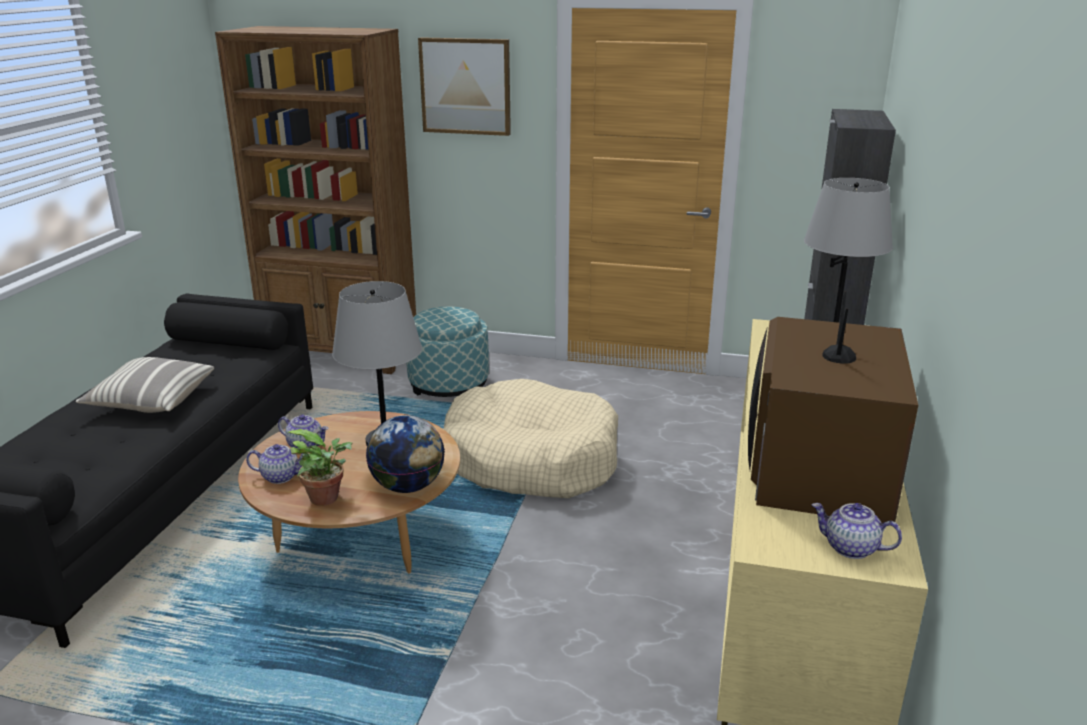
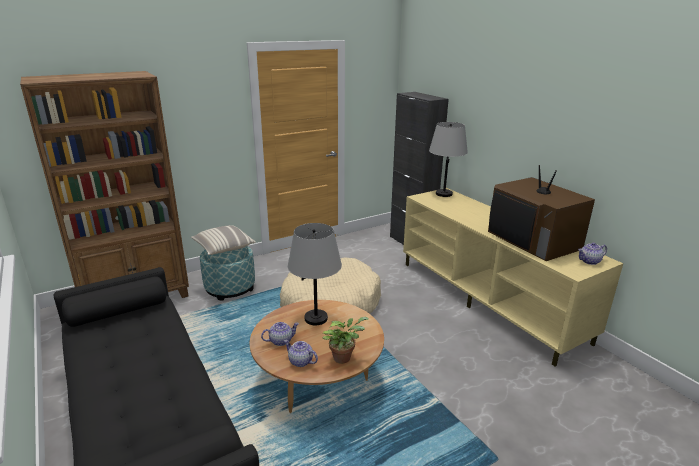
camera: 45 degrees left, 0 degrees up
pillow [76,357,214,413] -> pillow moved to [191,225,256,255]
teapot [246,444,309,484] -> teapot turned 105 degrees counterclockwise [284,340,318,367]
globe [366,415,445,493] -> none
picture [418,37,511,136] -> none

